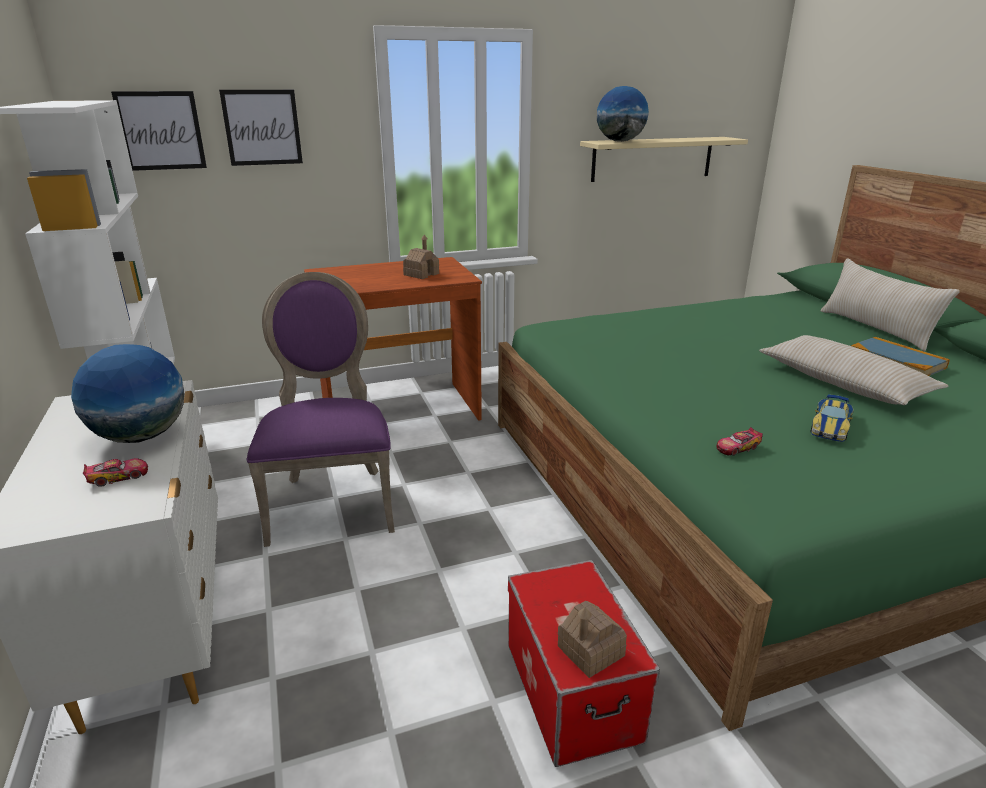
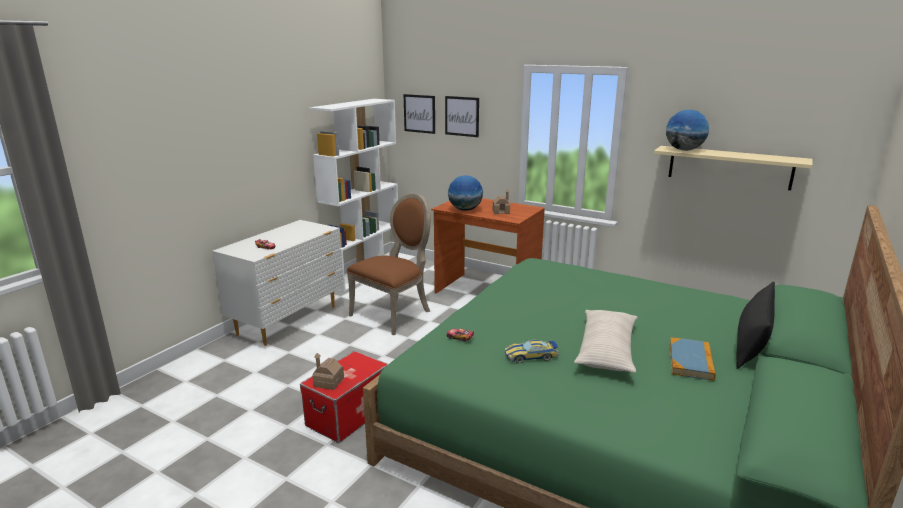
camera: 50 degrees right, 5 degrees down
globe [71,344,184,443] -> globe moved to [448,175,483,211]
purple chair [247,272,395,547] -> brown chair [347,194,431,335]
beige pillow [821,258,960,351] -> black pillow [736,282,775,369]

